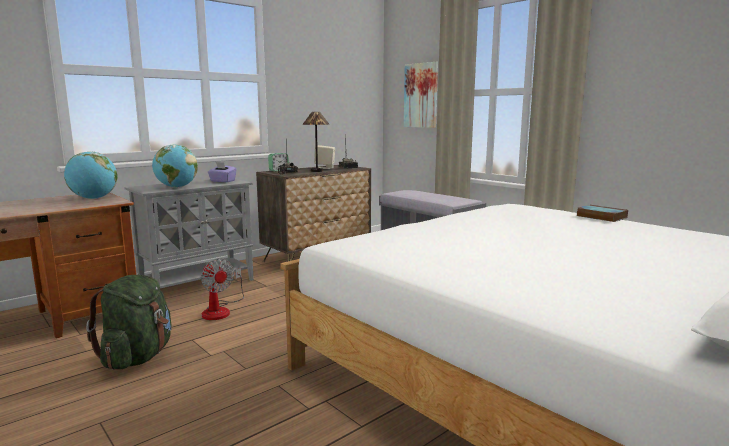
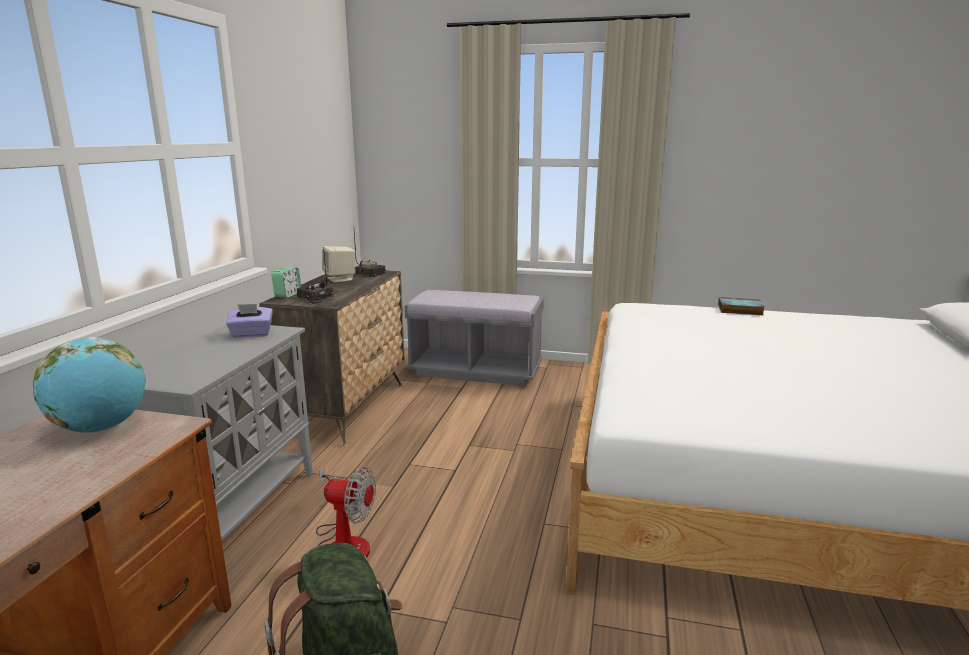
camera: 35 degrees left, 5 degrees up
globe [152,145,198,188] -> none
table lamp [302,112,330,172] -> none
picture [404,62,438,128] -> none

